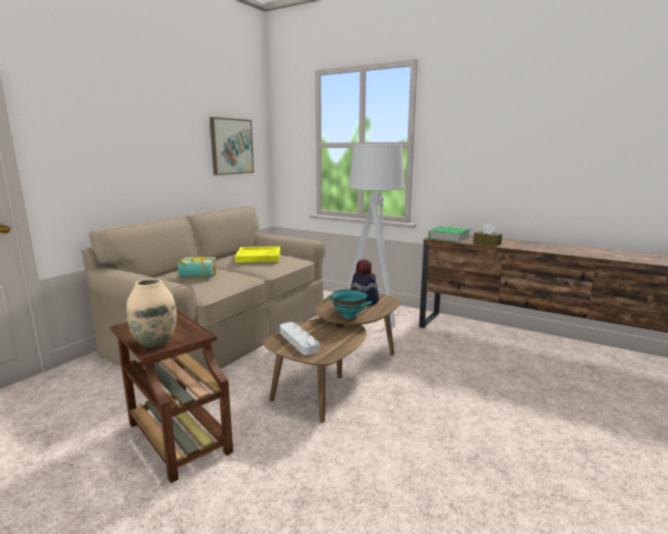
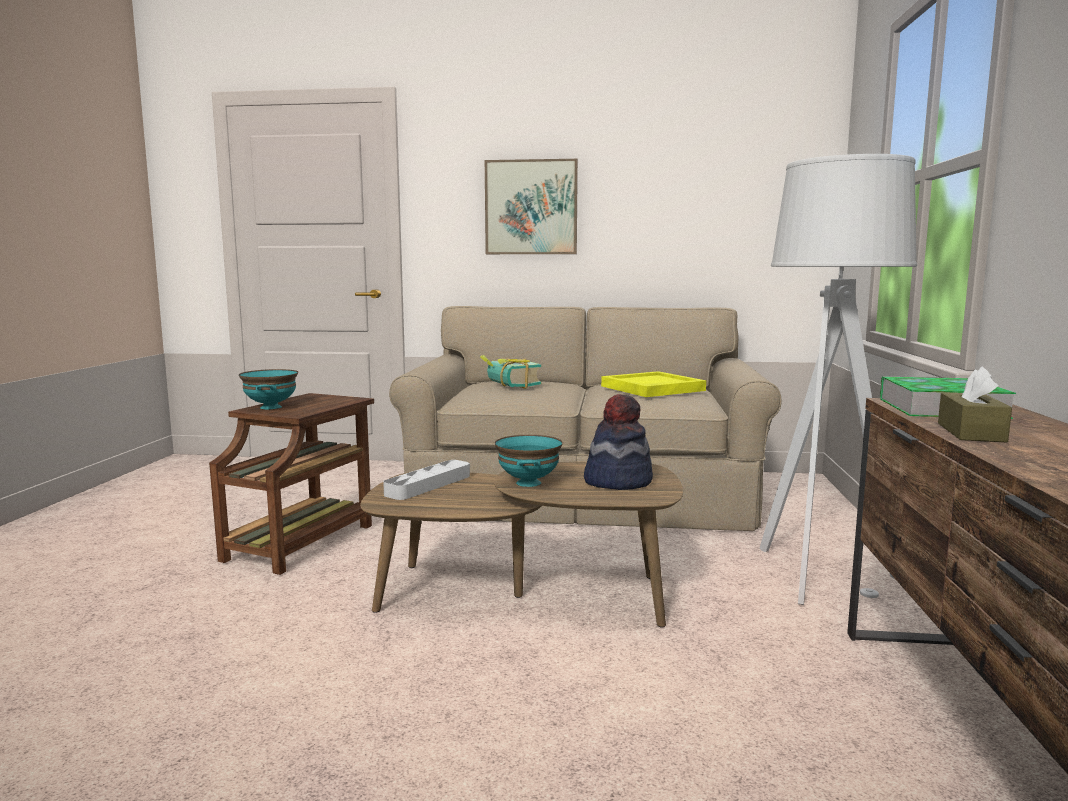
camera: 65 degrees right, 5 degrees down
beige vase [127,278,177,348] -> turquoise bowl [239,369,298,410]
picture [210,117,254,175] -> picture moved to [485,159,578,254]

